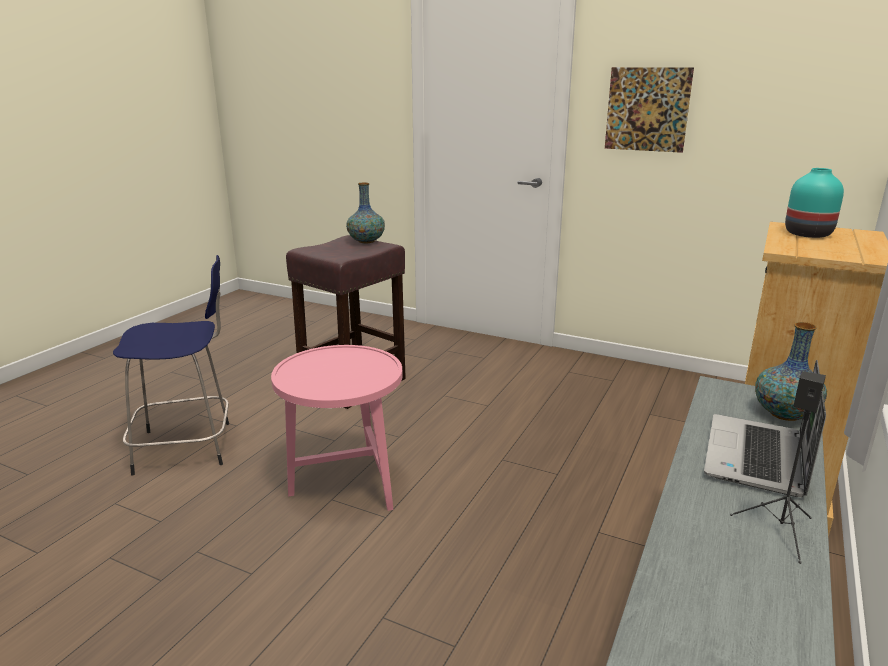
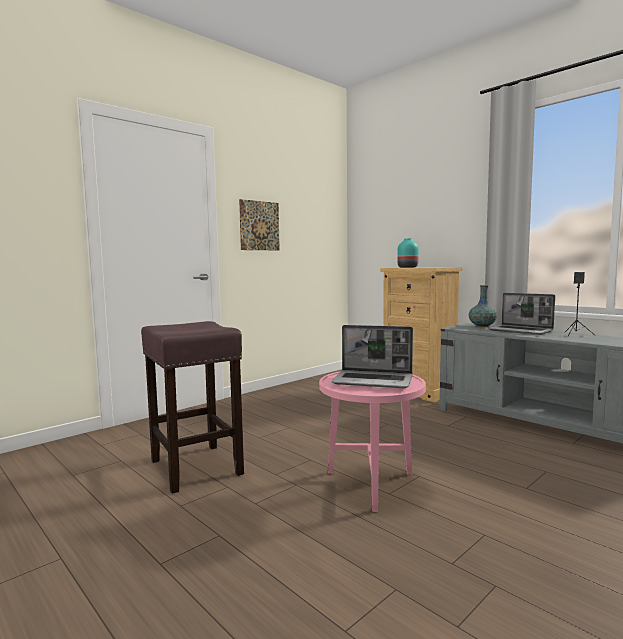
camera: 70 degrees left, 15 degrees down
blue stool [113,255,229,476] -> none
vase [346,183,385,243] -> none
none -> laptop [332,325,413,388]

